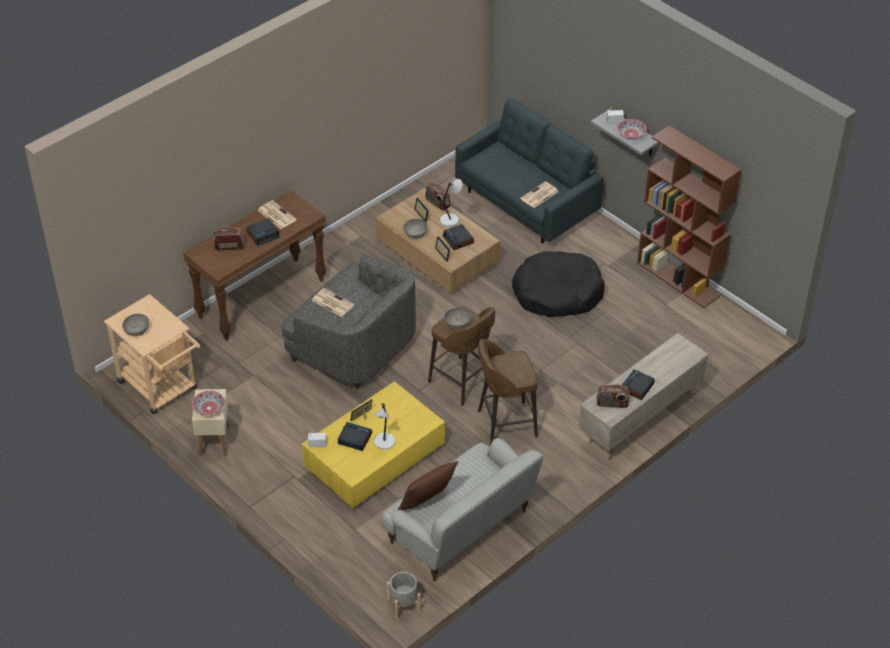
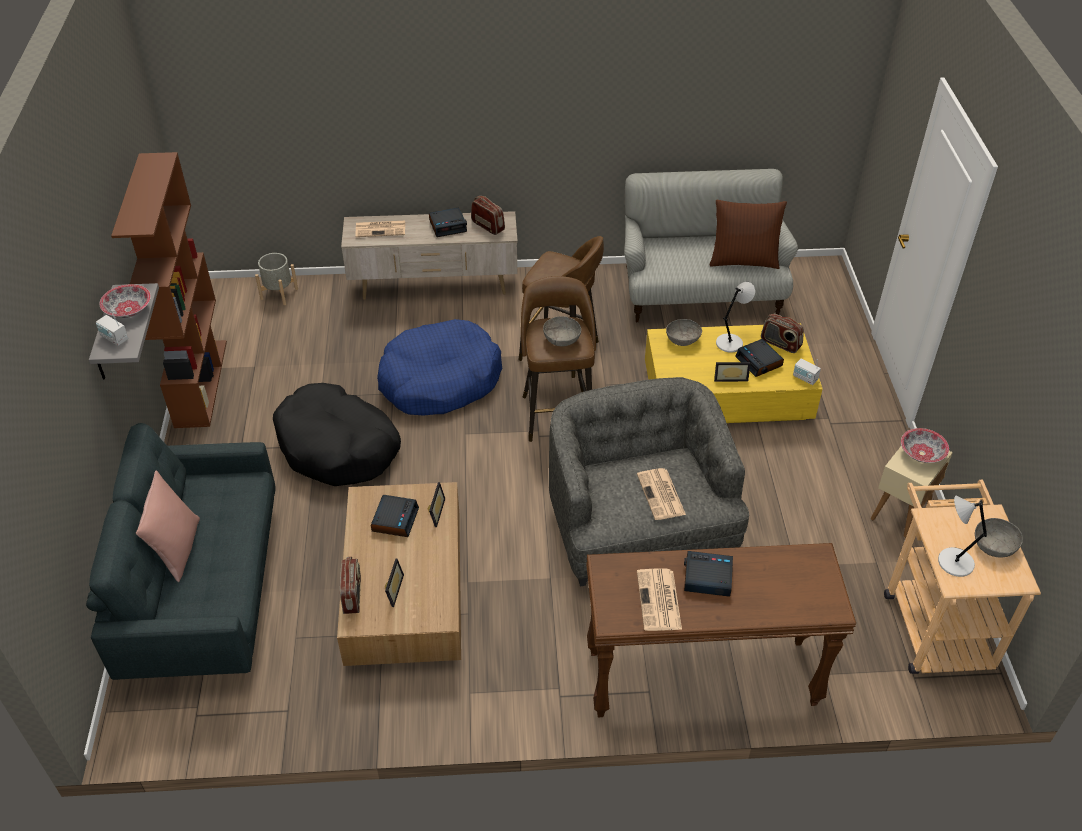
camera: 140 degrees left, 0 degrees up
radio [213,227,244,251] -> radio moved to [761,314,804,353]
grey planter [387,572,421,619] -> grey planter moved to [255,253,298,305]
grey bowl [403,219,428,239] -> grey bowl moved to [666,319,702,346]
grey table lamp [440,179,462,226] -> grey table lamp moved to [938,495,987,577]
newspaper [520,181,559,208] -> newspaper moved to [355,221,405,237]
none -> pink pillow [136,470,200,582]
none -> blue dog bed [377,319,502,416]

